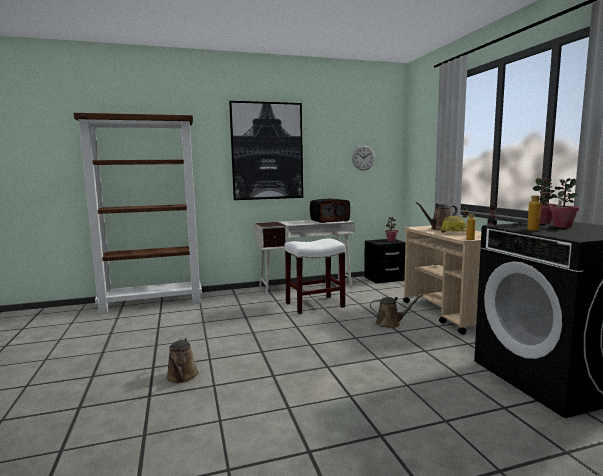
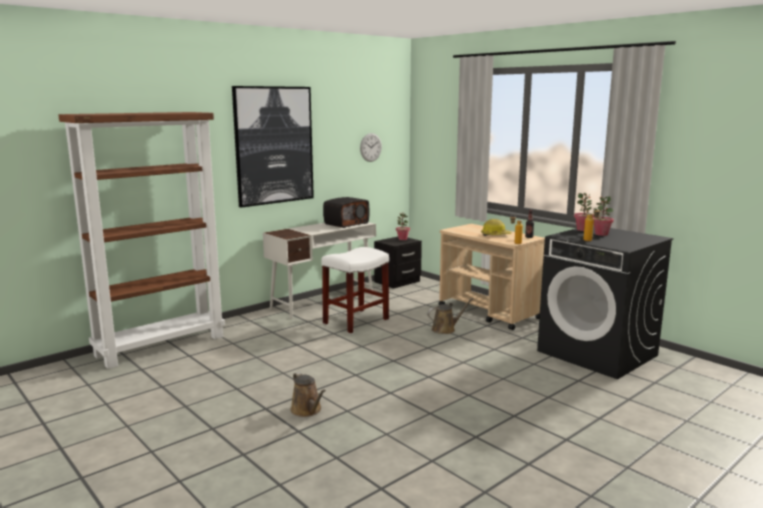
camera: 25 degrees left, 5 degrees up
brown watering can [416,202,458,230] -> none

